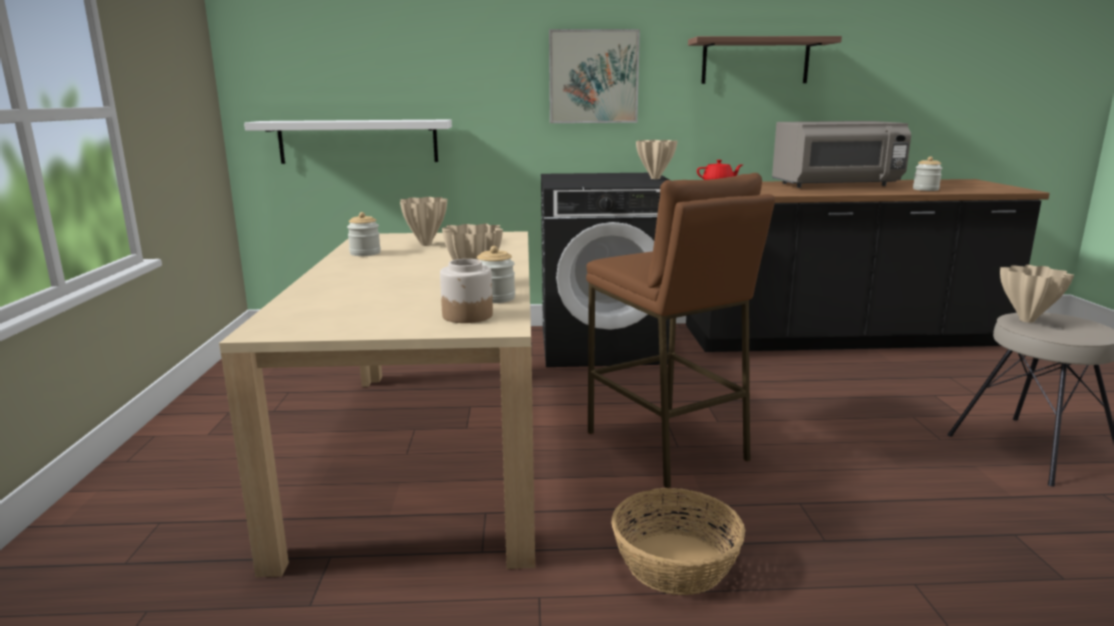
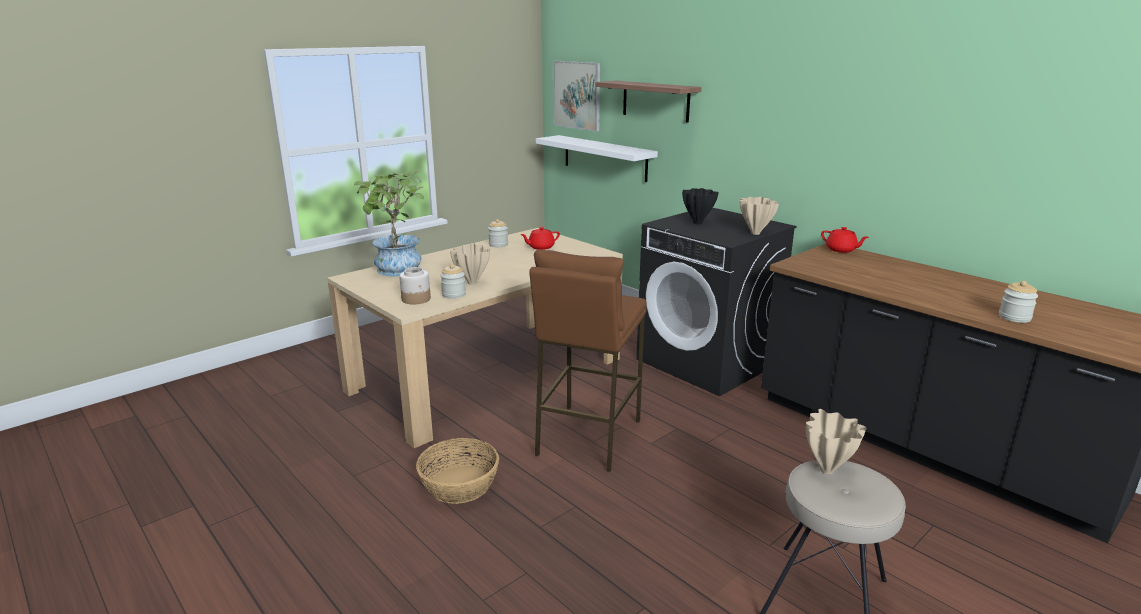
camera: 50 degrees right, 5 degrees up
beige vase [400,197,447,246] -> red teapot [520,227,560,250]
picture [549,29,640,123] -> picture moved to [553,61,600,132]
shelf [688,36,842,84] -> shelf moved to [595,81,701,123]
grey microwave [772,121,911,188] -> none
none -> potted plant [354,170,424,276]
none -> black vase [682,188,719,224]

